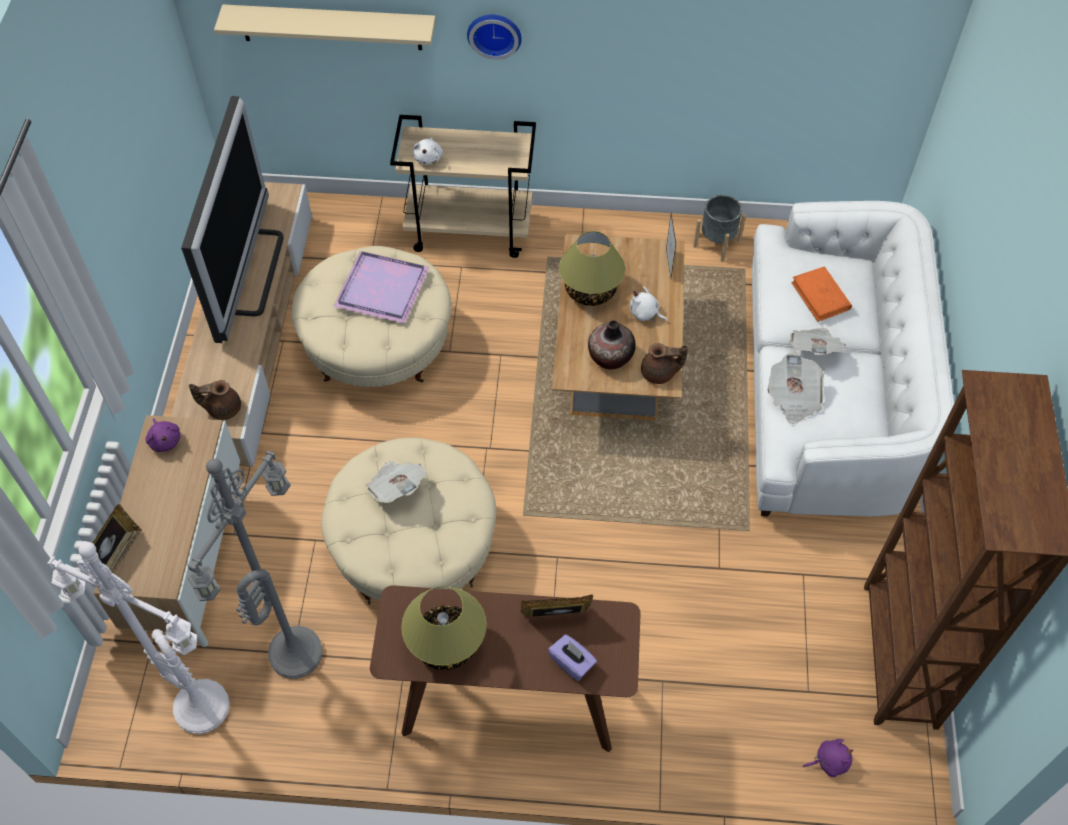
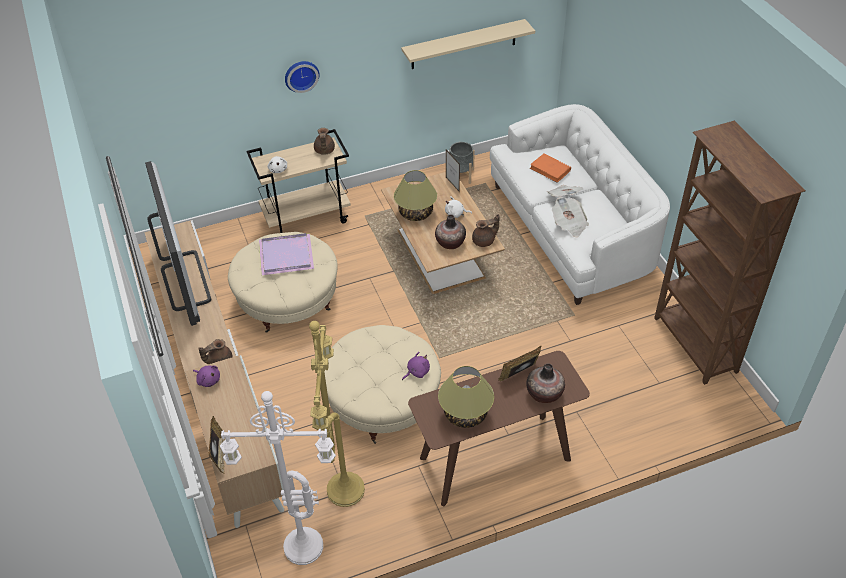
camera: 25 degrees left, 10 degrees down
grey floor lamp [187,451,323,679] -> yellow floor lamp [309,321,365,507]
beige shelf [214,4,436,50] -> beige shelf moved to [401,19,535,69]
newspaper [365,461,426,503] -> none
purple tissue box [548,634,597,681] -> vase [526,363,565,403]
purple plush toy [803,739,853,777] -> purple plush toy moved to [402,352,430,380]
none -> brown teapot [314,128,335,155]

